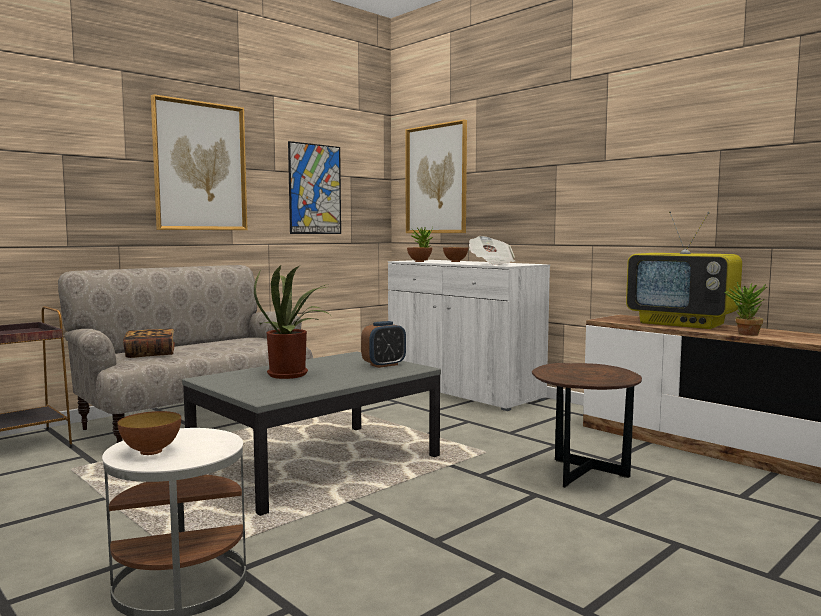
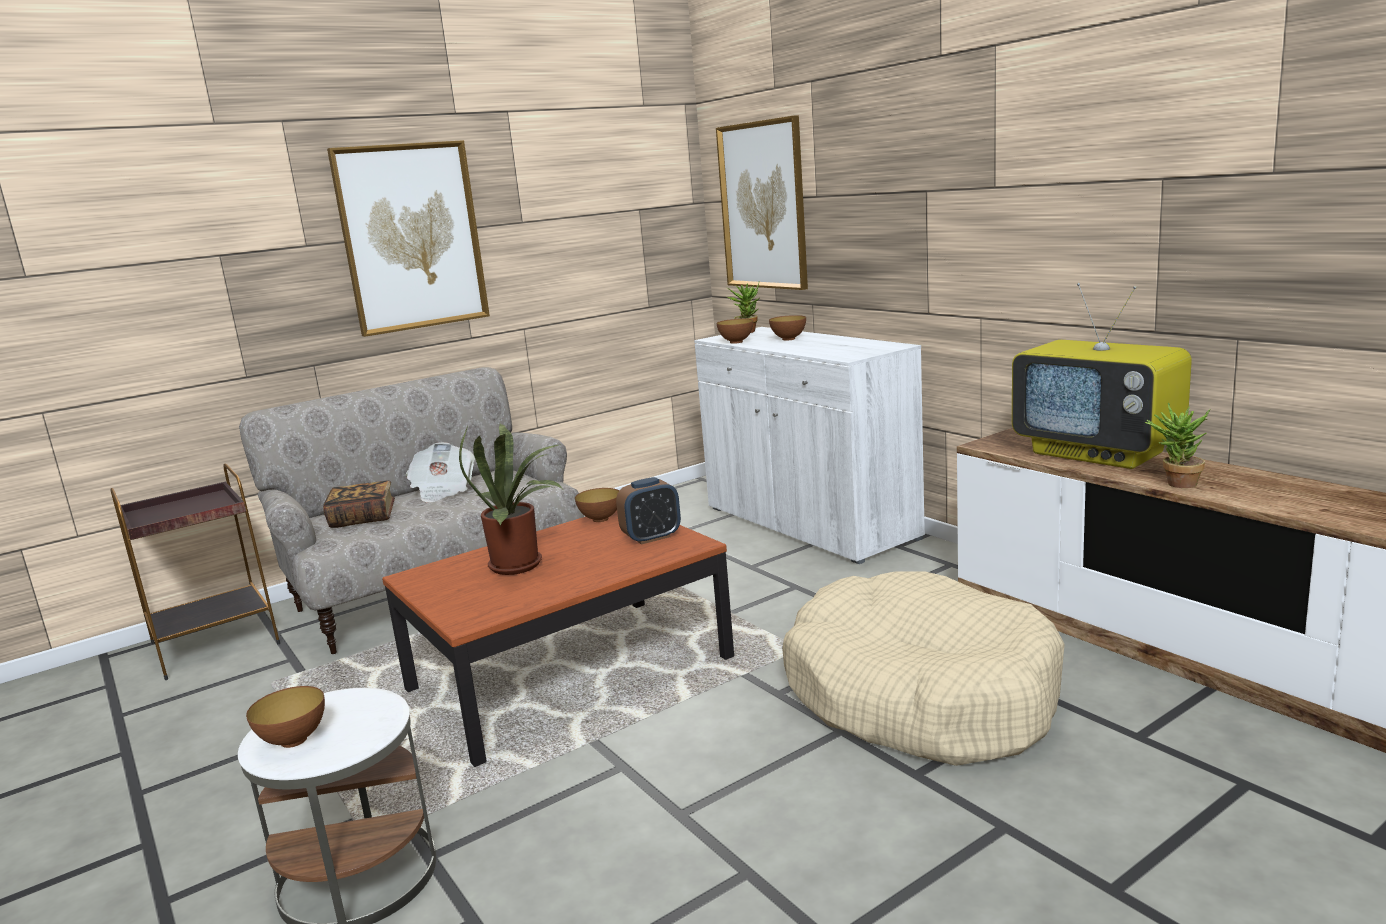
camera: 10 degrees right, 10 degrees up
grey coffee table [182,352,441,516] -> brown coffee table [382,510,734,767]
picture [288,141,341,234] -> none
newspaper [469,236,515,265] -> newspaper moved to [406,442,475,503]
brown side table [532,363,642,488] -> beige dog bed [782,571,1065,766]
none -> bowl [575,488,619,522]

